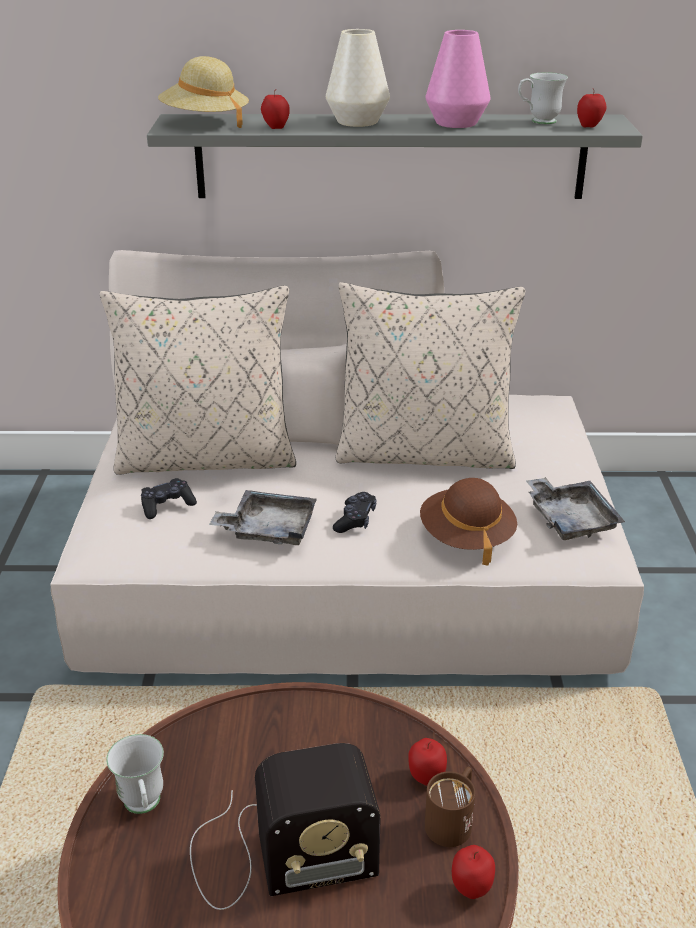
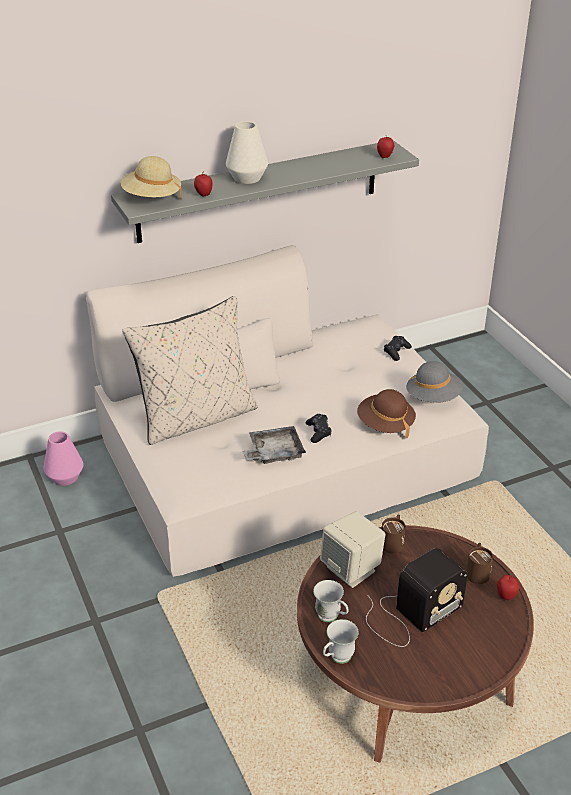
camera: 25 degrees left, 5 degrees up
black game controller [141,478,197,519] -> black game controller moved to [384,336,412,361]
beige pillow [336,282,526,469] -> none
apple [408,738,447,786] -> none
pink vase [425,30,491,128] -> pink vase moved to [43,431,84,486]
white mug [518,72,568,124] -> white mug moved to [323,619,359,664]
grey tray [526,477,625,540] -> grey hat [406,361,463,403]
none -> beige speaker [320,511,386,588]
none -> brown mug [382,515,406,554]

